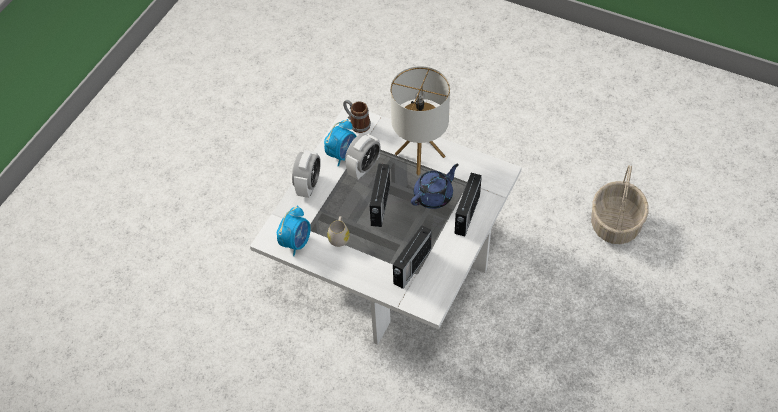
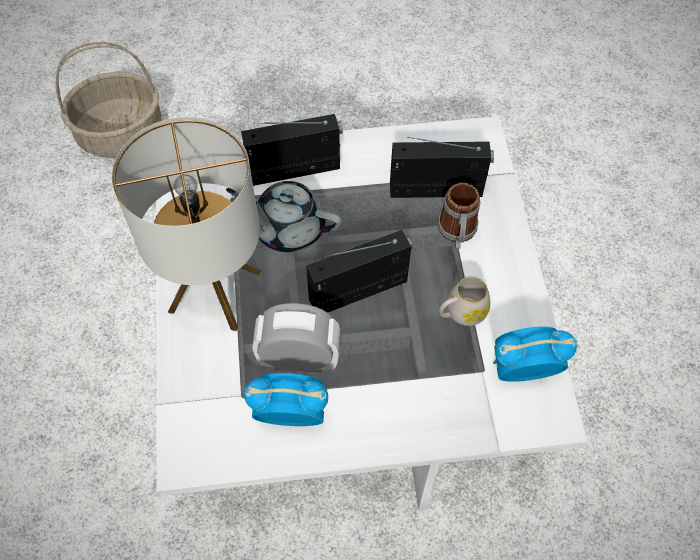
camera: 125 degrees left, 5 degrees up
alarm clock [292,150,321,198] -> none
mug [343,100,371,133] -> mug moved to [438,183,480,249]
blue teapot [411,164,459,209] -> grey teapot [226,181,342,252]

